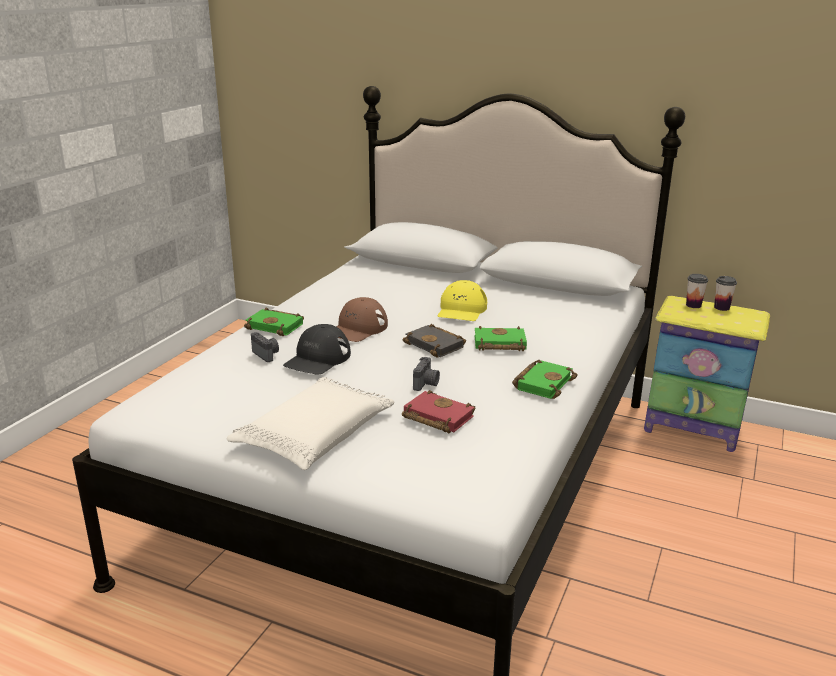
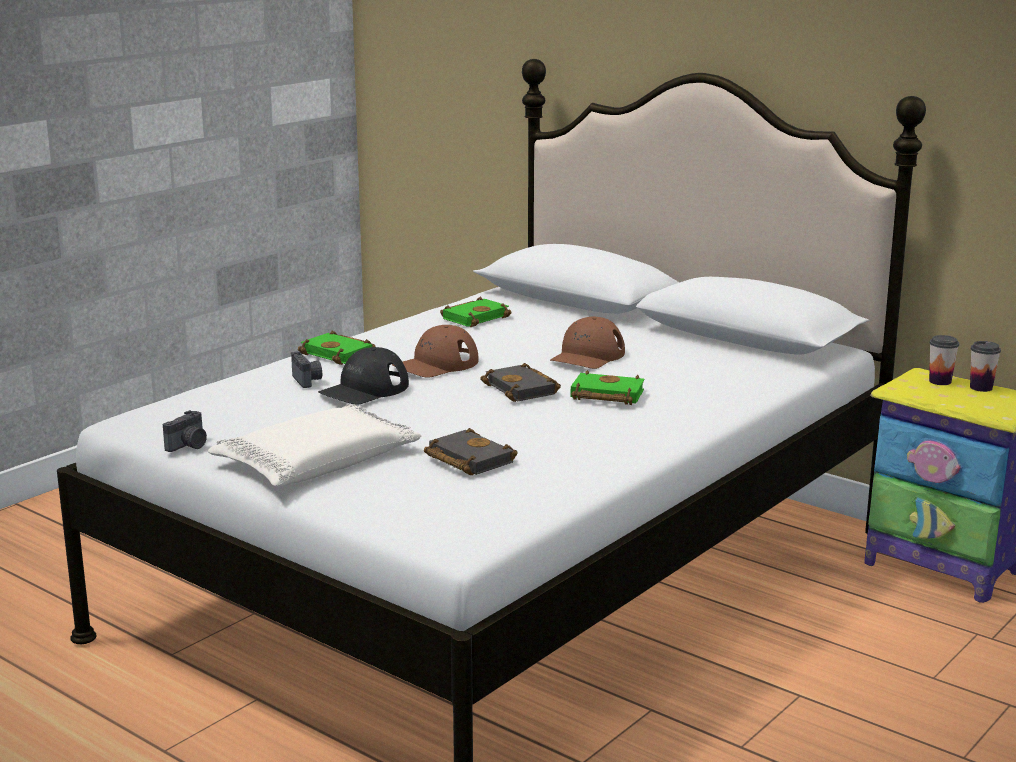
camera: 15 degrees right, 5 degrees down
red book [402,390,475,433] -> black book [424,428,518,475]
camera [413,357,440,391] -> camera moved to [163,410,207,452]
yellow cap [438,280,487,321] -> brown cap [550,317,625,369]
green book [512,360,578,399] -> green book moved to [440,297,511,327]

